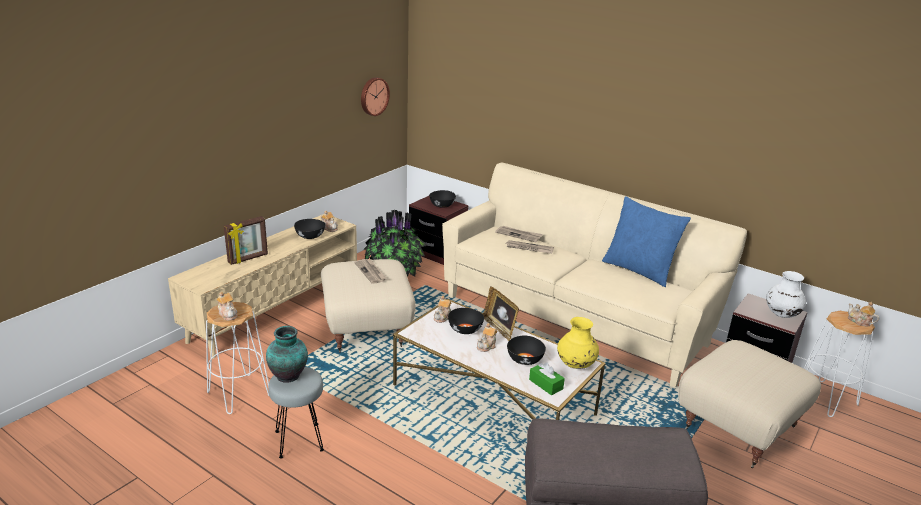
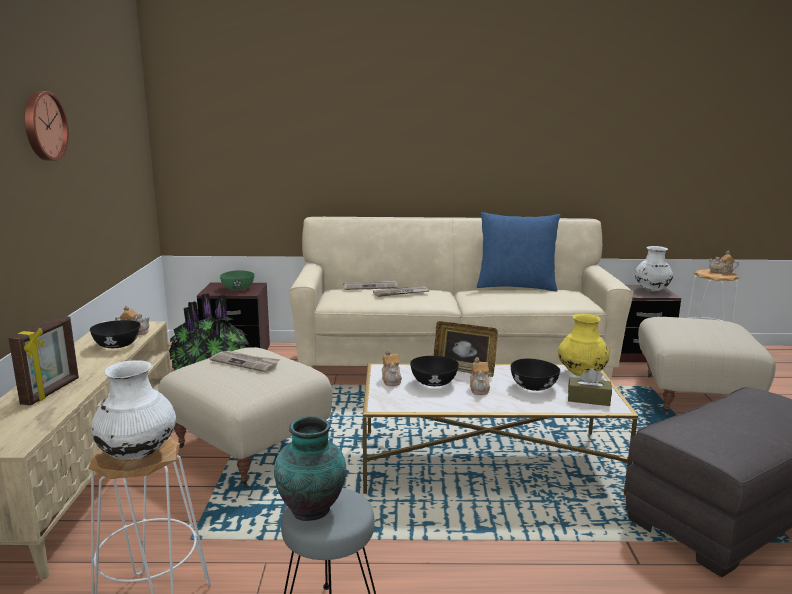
camera: 35 degrees left, 10 degrees down
teapot [216,292,237,321] -> white vase [91,360,176,460]
wall clock [361,77,390,116] -> wall clock moved to [25,91,69,161]
black bowl [429,190,456,208] -> green bowl [220,270,255,290]
green tissue box [529,362,565,395] -> brown tissue box [568,368,612,406]

